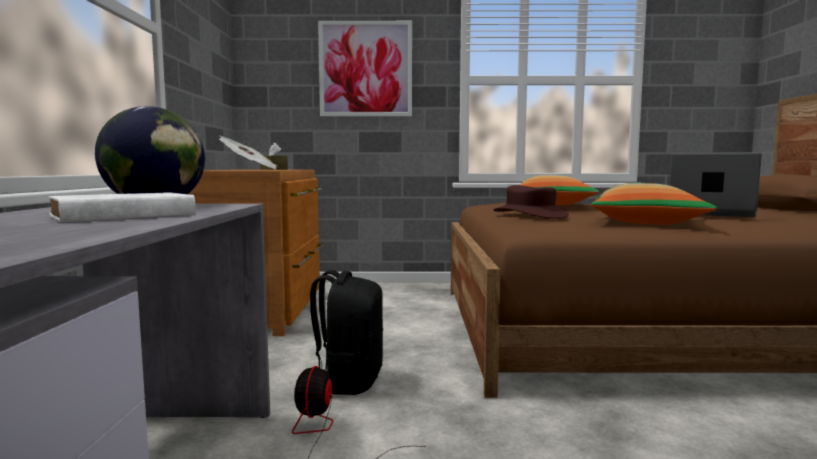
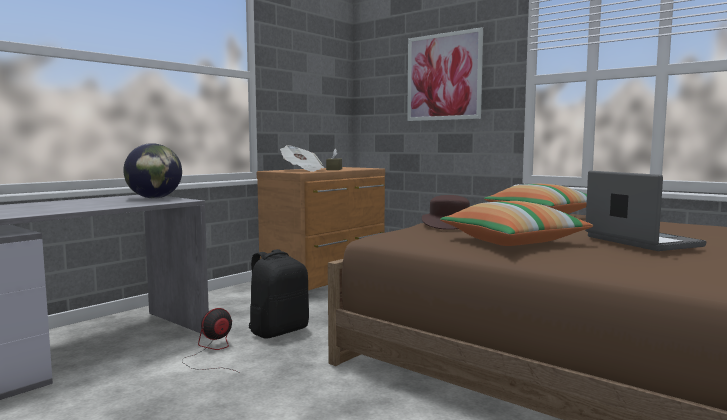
camera: 40 degrees right, 0 degrees up
white book [48,192,196,222] -> none

